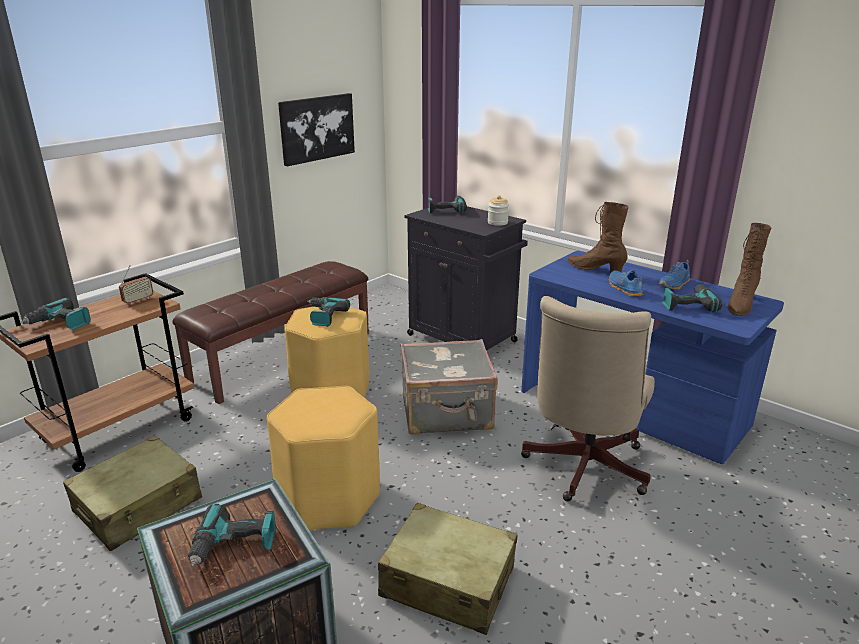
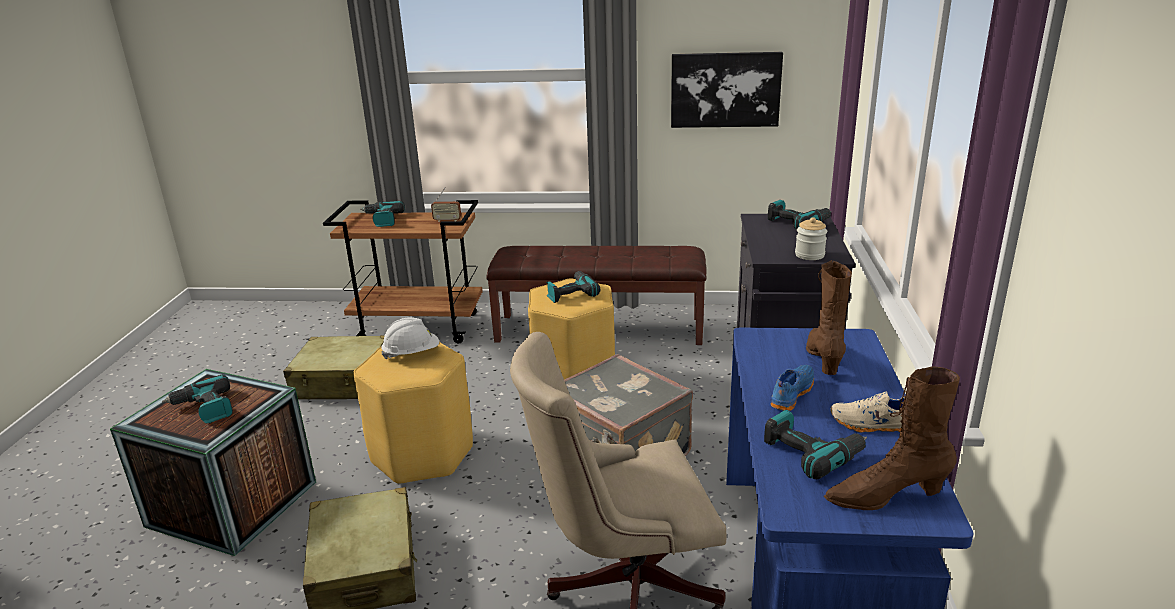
camera: 55 degrees right, 0 degrees up
blue shoe [658,260,690,290] -> beige shoe [830,391,905,432]
none -> white hard hat [381,317,439,359]

